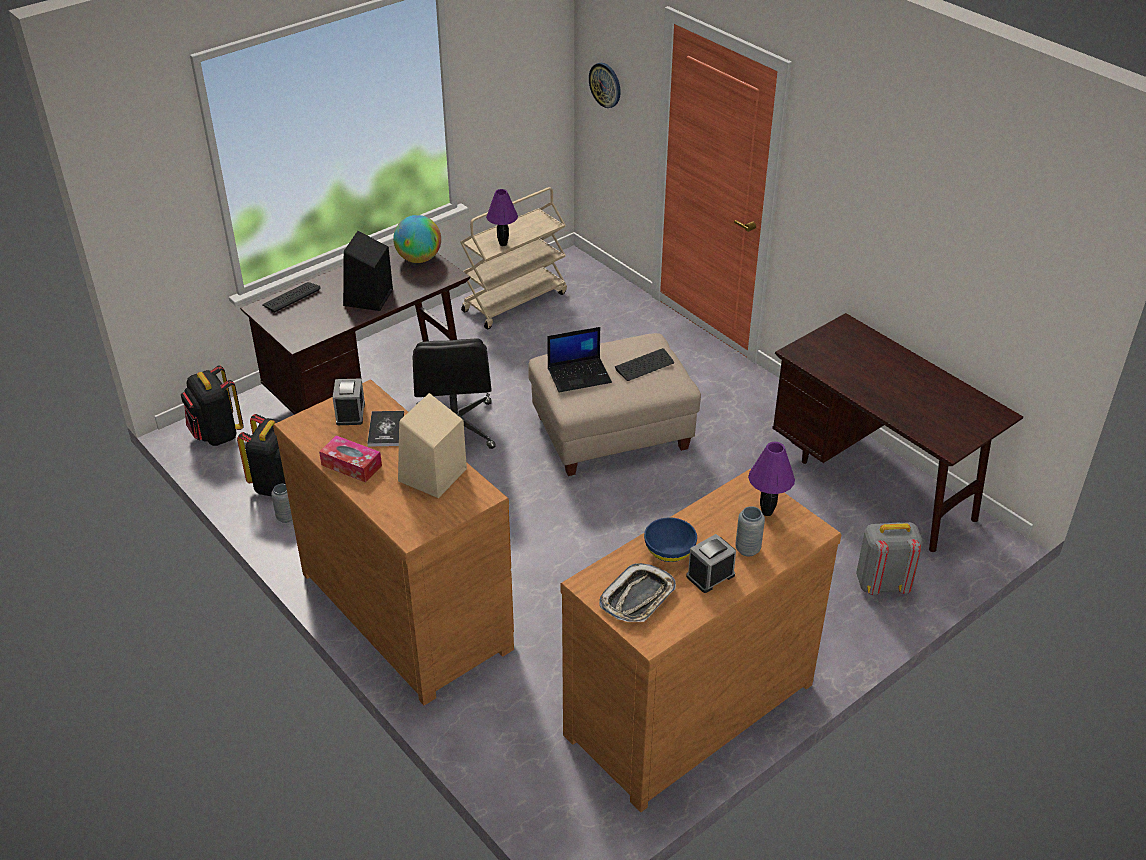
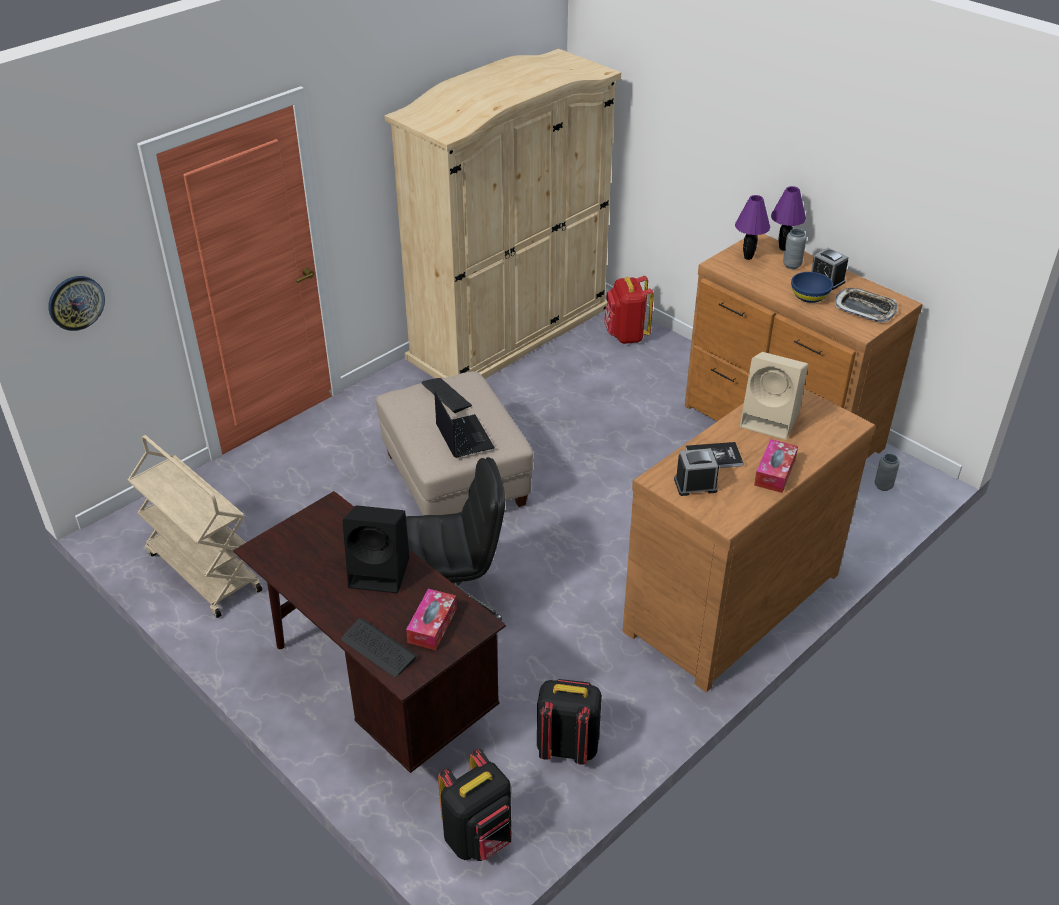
camera: 95 degrees left, 0 degrees up
grey vase [271,484,292,523] -> grey vase moved to [875,453,900,491]
globe [393,215,441,263] -> none
purple table lamp [486,189,518,246] -> purple table lamp moved to [771,186,806,251]
brown desk [772,313,1023,552] -> beige wardrobe [384,49,621,379]
grey backpack [856,522,923,595] -> red backpack [604,276,654,344]
none -> tissue box [406,589,457,650]

